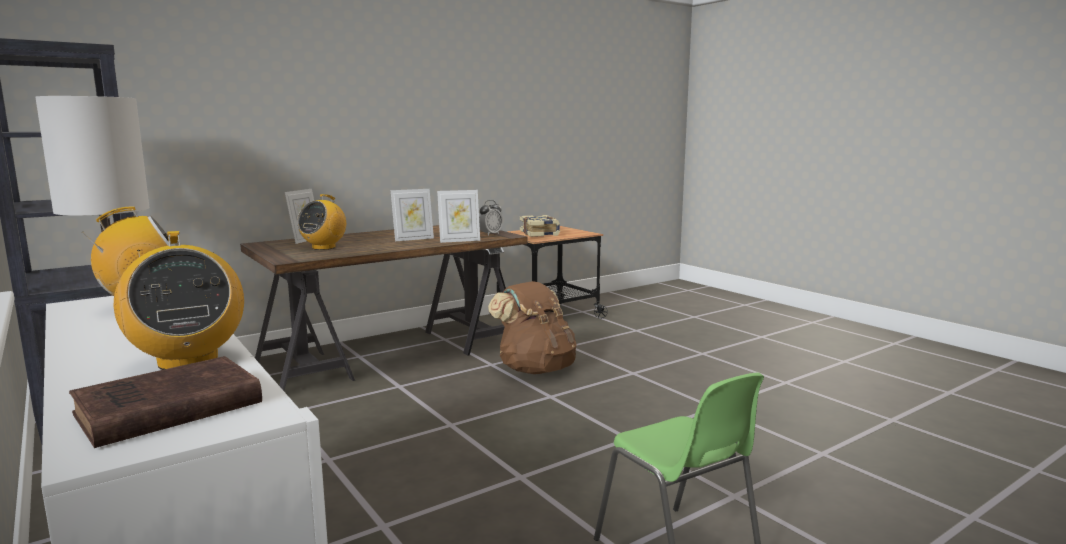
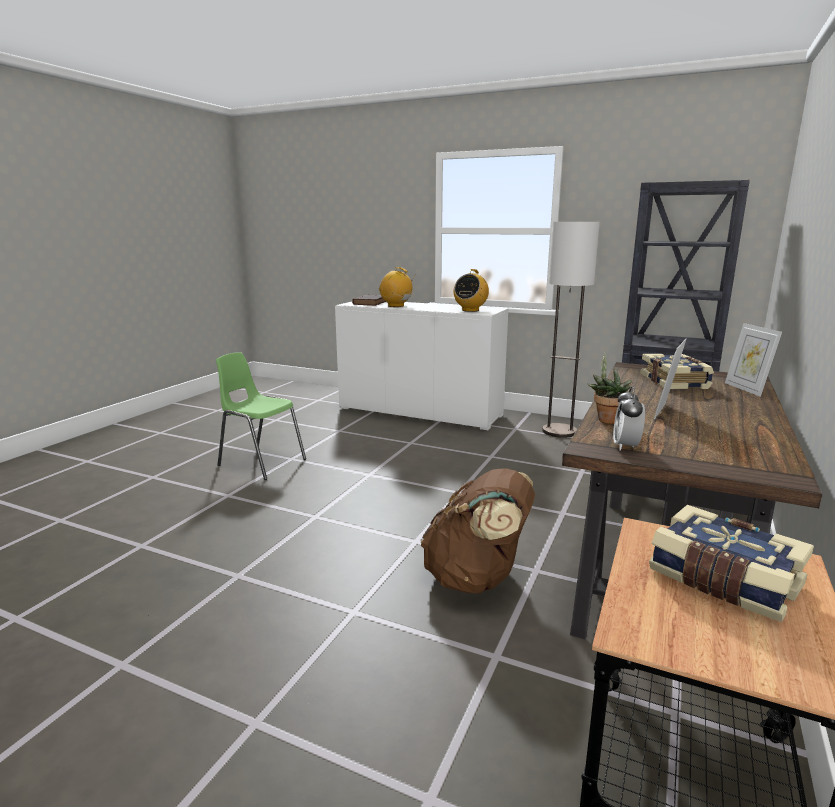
camera: 150 degrees right, 5 degrees up
radio [297,194,346,250] -> book [640,354,714,389]
picture frame [437,190,480,243] -> potted plant [588,352,632,424]

